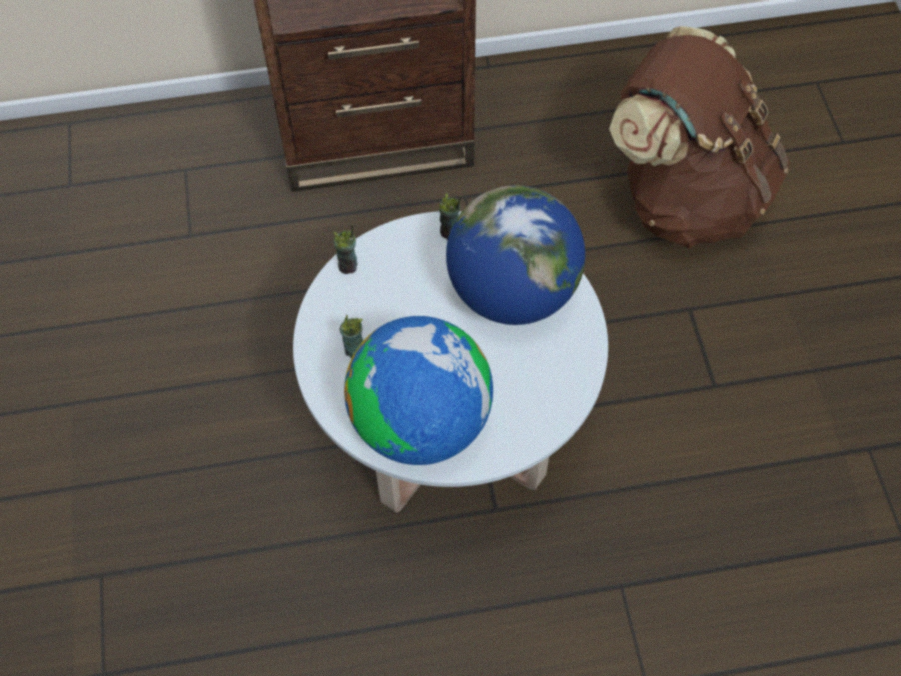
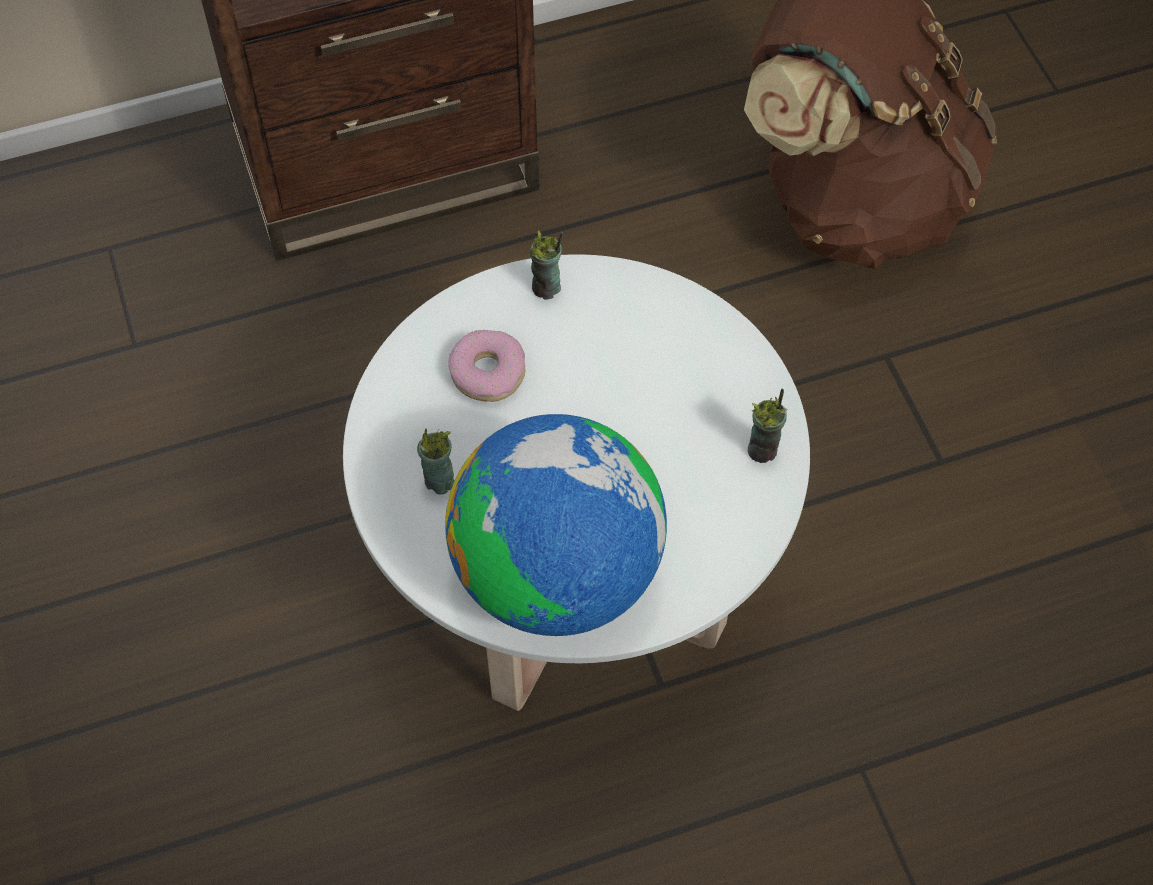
camera: 10 degrees left, 0 degrees up
cup [334,224,358,274] -> cup moved to [748,389,788,463]
globe [446,186,585,325] -> none
none -> donut [448,330,525,402]

